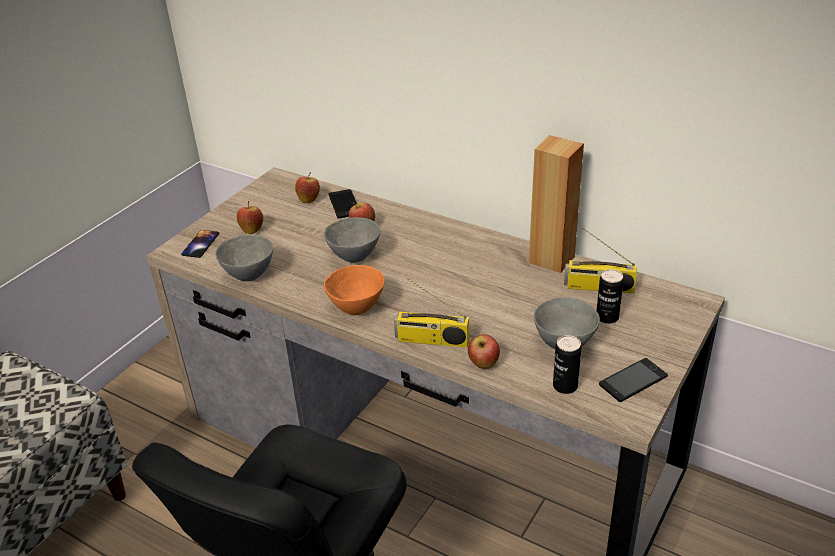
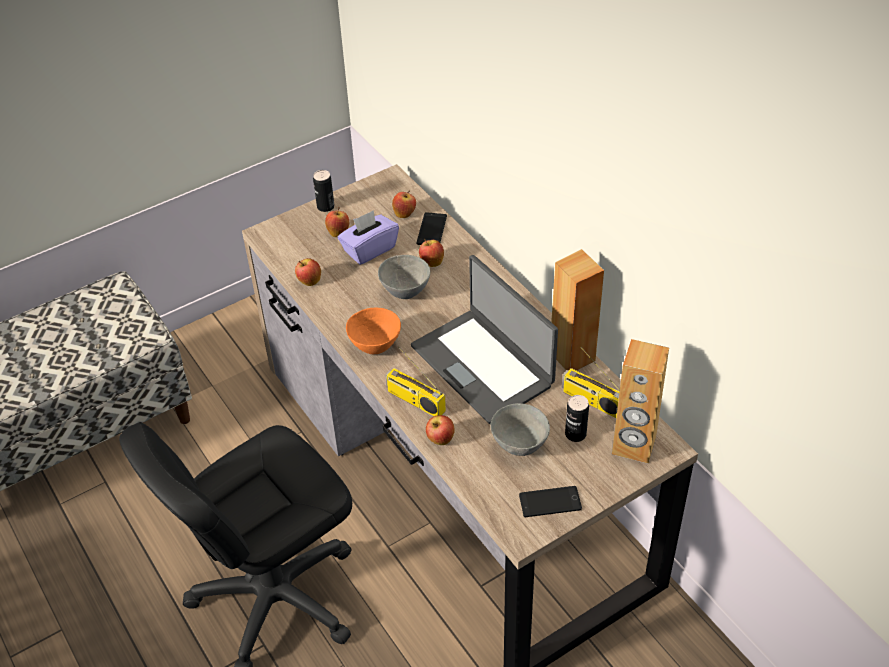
camera: 25 degrees right, 10 degrees up
phone [181,230,219,258] -> none
grey bowl [215,235,273,281] -> apple [295,258,321,286]
can [553,335,581,394] -> can moved to [313,170,335,212]
none -> purple tissue box [338,210,399,265]
none -> laptop [411,255,558,424]
none -> brown speaker [612,339,669,464]

